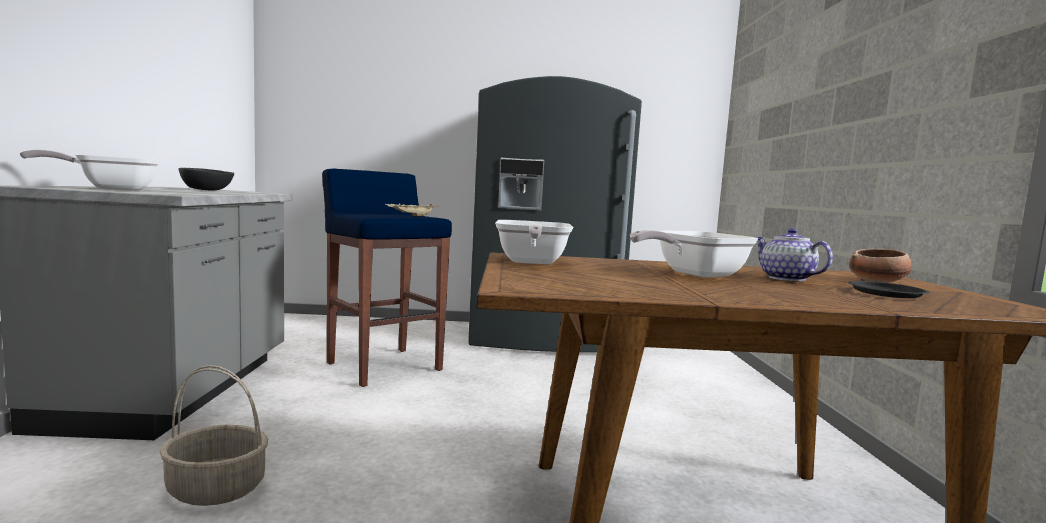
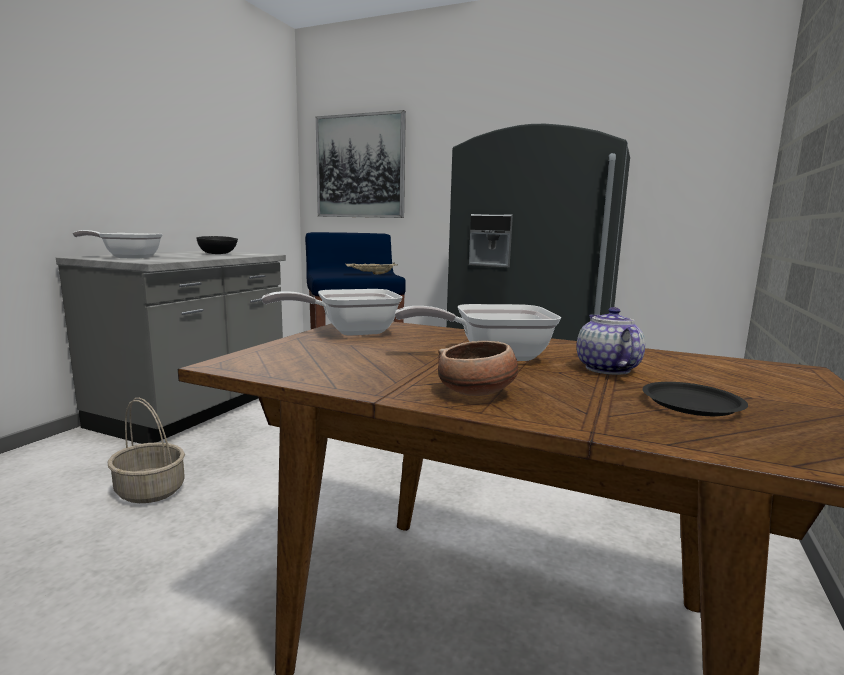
camera: 25 degrees right, 5 degrees up
frying pan [495,220,573,264] -> frying pan turned 45 degrees clockwise [262,289,402,336]
bowl [849,249,912,283] -> bowl moved to [438,341,518,396]
none -> picture [316,110,406,218]

